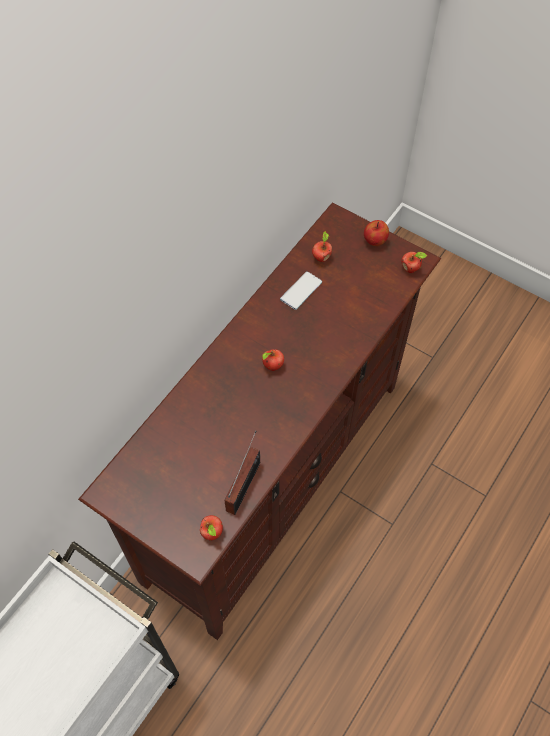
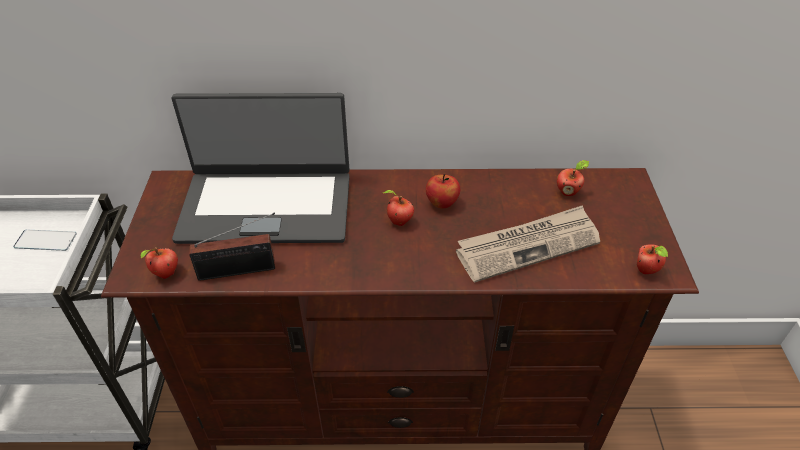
camera: 55 degrees right, 15 degrees down
phone [280,271,322,310] -> phone moved to [13,230,77,251]
apple [364,220,389,246] -> apple moved to [426,174,460,209]
none -> laptop [171,93,350,244]
none -> newspaper [456,205,600,283]

